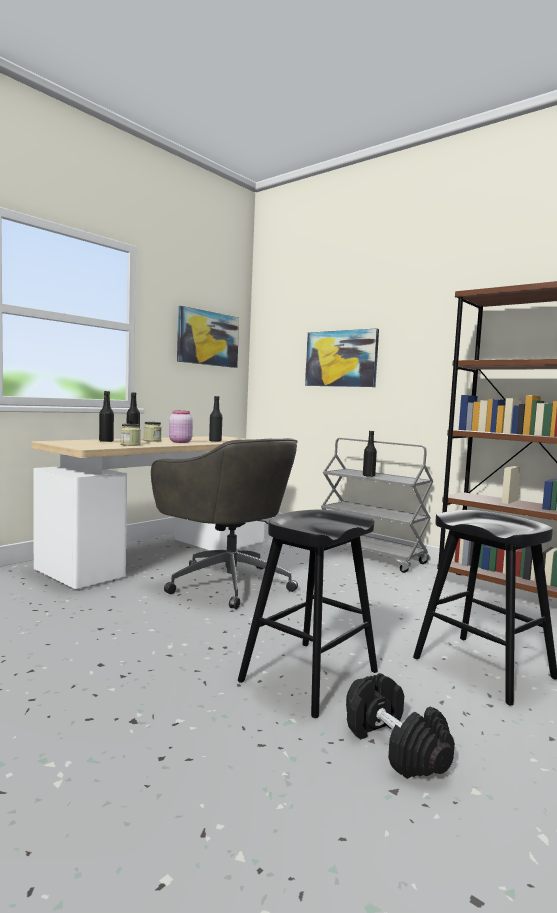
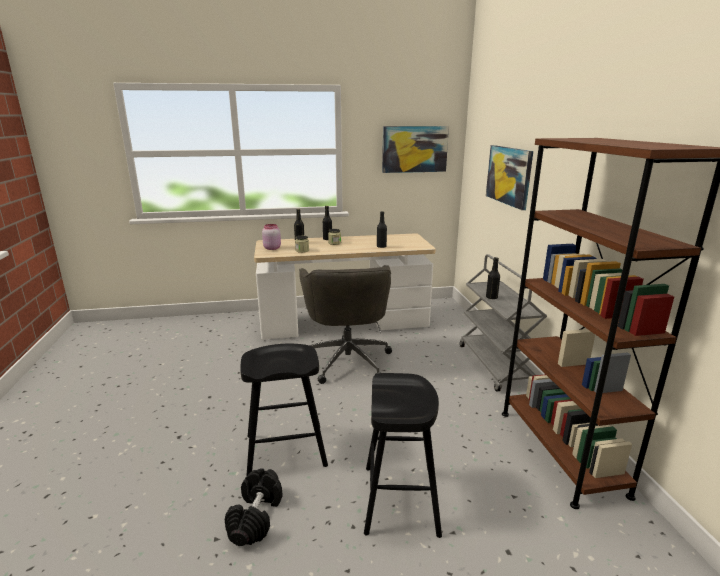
camera: 40 degrees right, 15 degrees up
pink jar [169,410,193,443] -> pink jar moved to [262,224,281,250]

